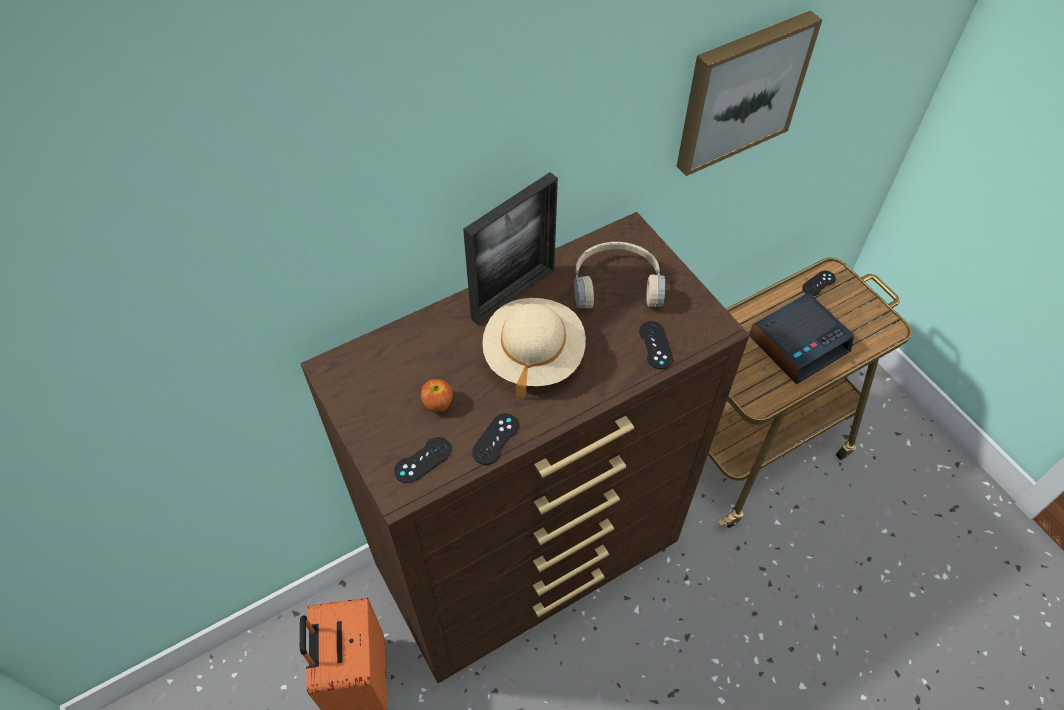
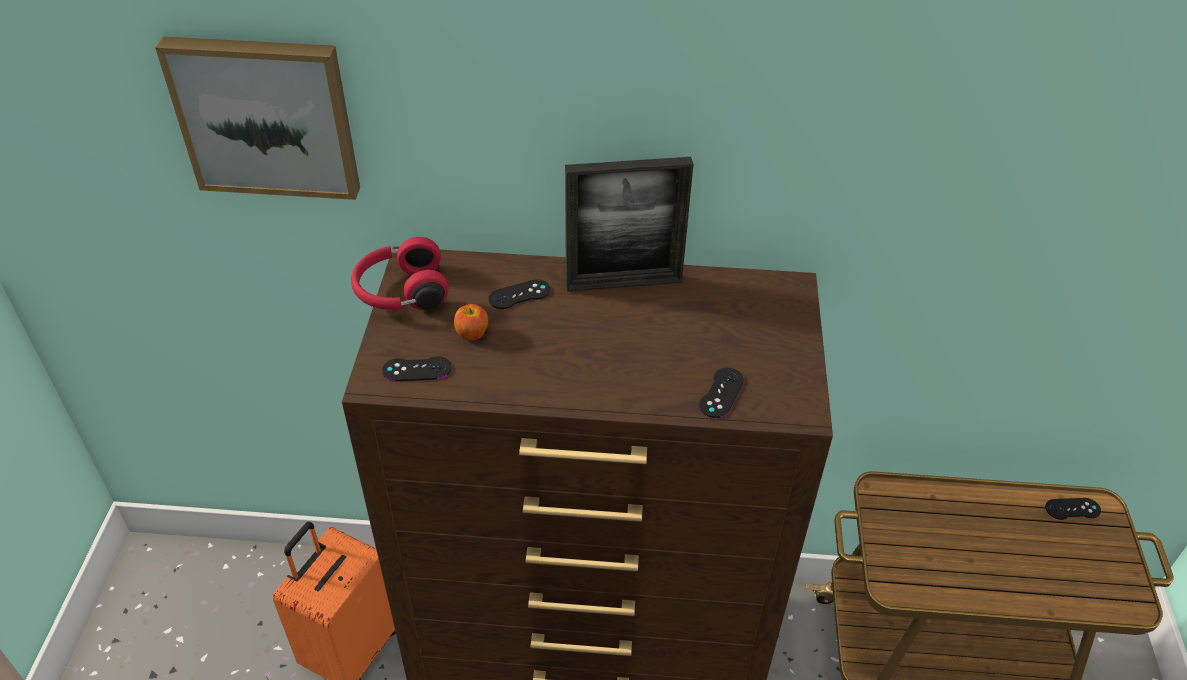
camera: 35 degrees right, 10 degrees down
black game controller [472,413,519,465] -> black game controller moved to [488,279,550,309]
beige hat [482,298,586,398] -> none
beige headphones [574,242,665,309] -> none
picture [677,10,822,176] -> picture moved to [155,36,360,200]
alarm clock [749,293,854,385] -> none
none -> red headphones [351,237,449,310]

